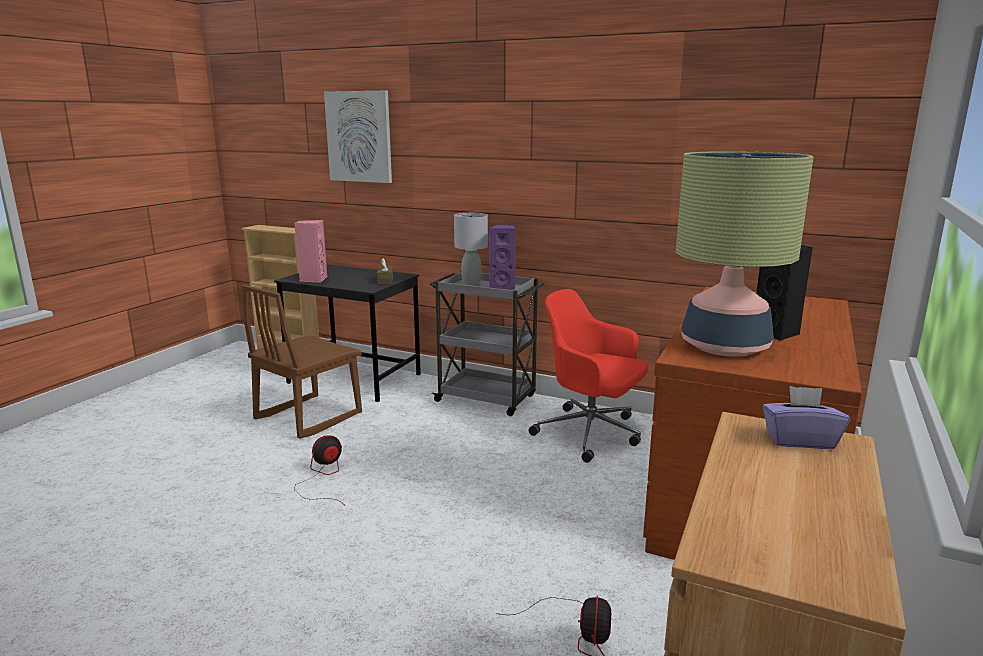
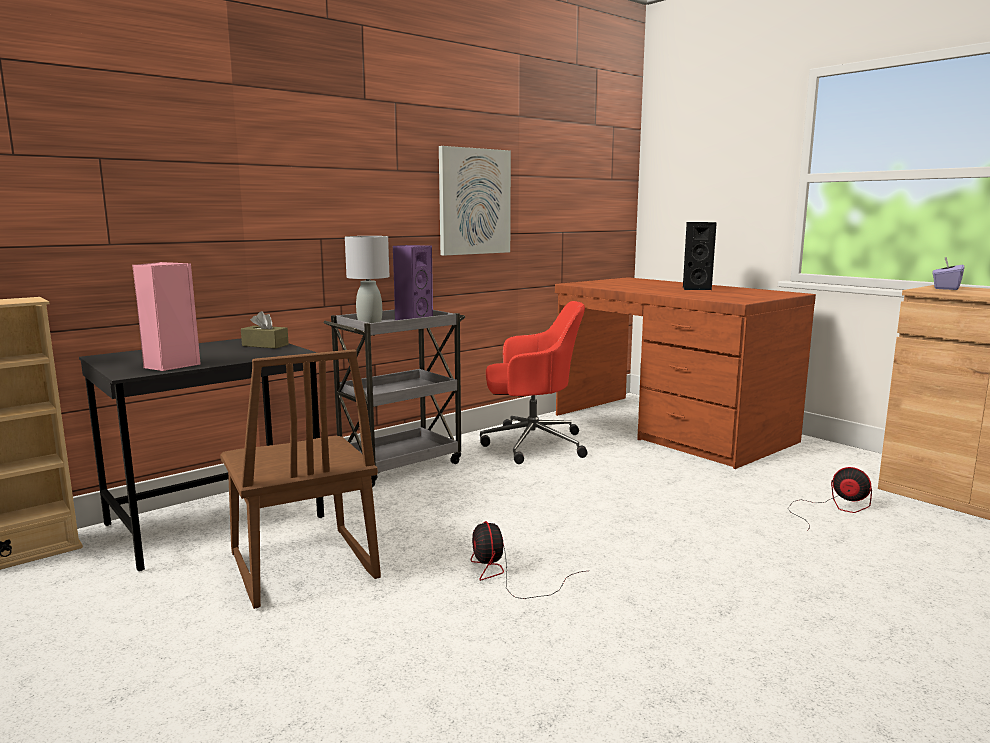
camera: 65 degrees left, 5 degrees down
picture [324,91,392,183] -> picture moved to [439,146,511,256]
red office chair [529,289,648,463] -> red office chair turned 150 degrees counterclockwise [480,301,588,464]
table lamp [676,151,814,357] -> none

